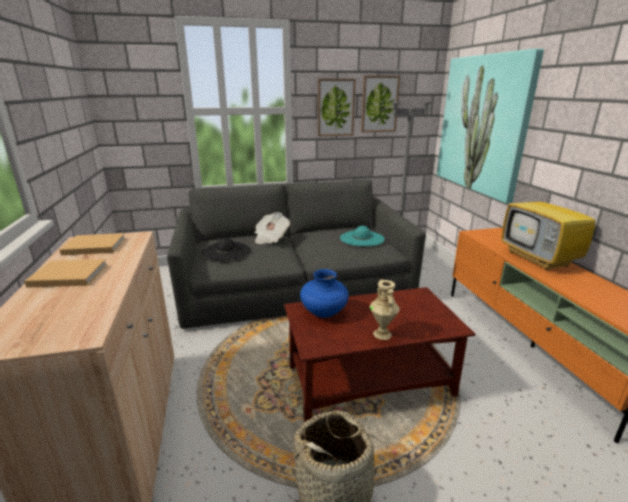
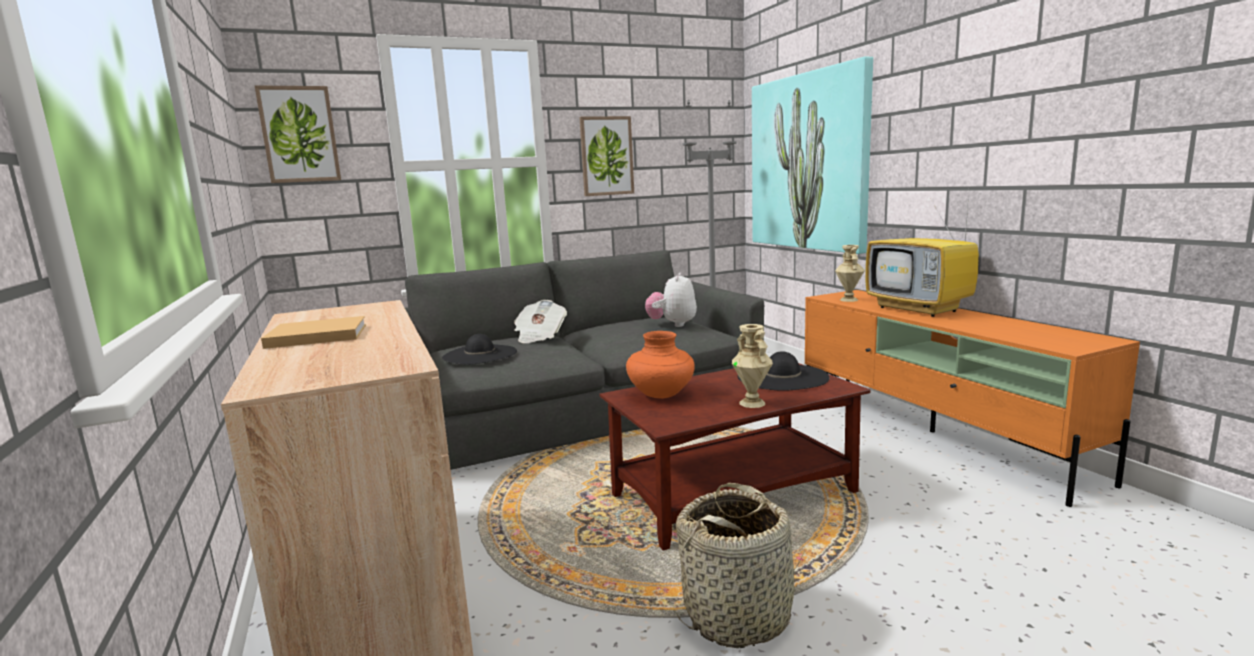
camera: 10 degrees left, 10 degrees down
beige book [60,233,125,255] -> none
blue vase [300,269,348,318] -> orange vase [626,331,695,399]
turquoise hat [340,226,385,246] -> plush toy [645,273,697,327]
picture [361,76,400,132] -> picture moved to [255,85,341,183]
none -> black hat [737,351,830,391]
none -> beige vase [835,245,865,302]

